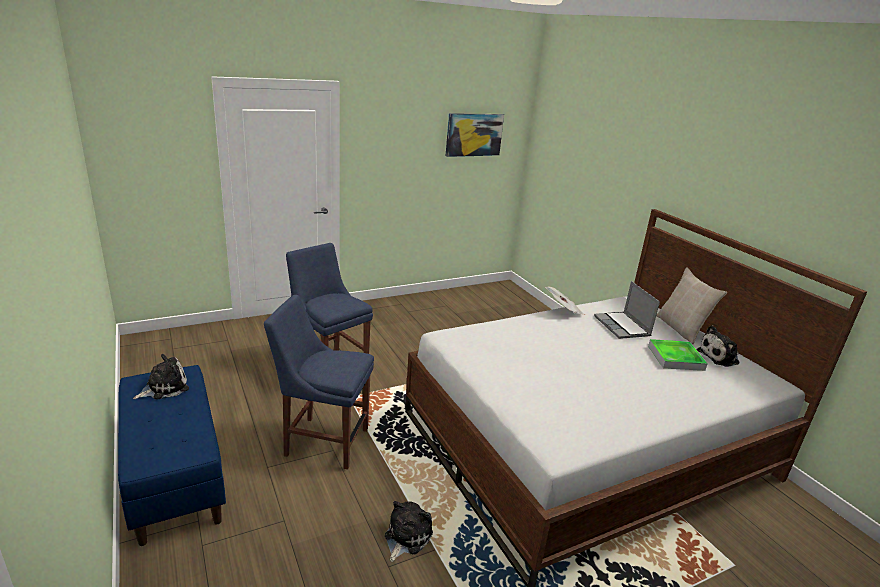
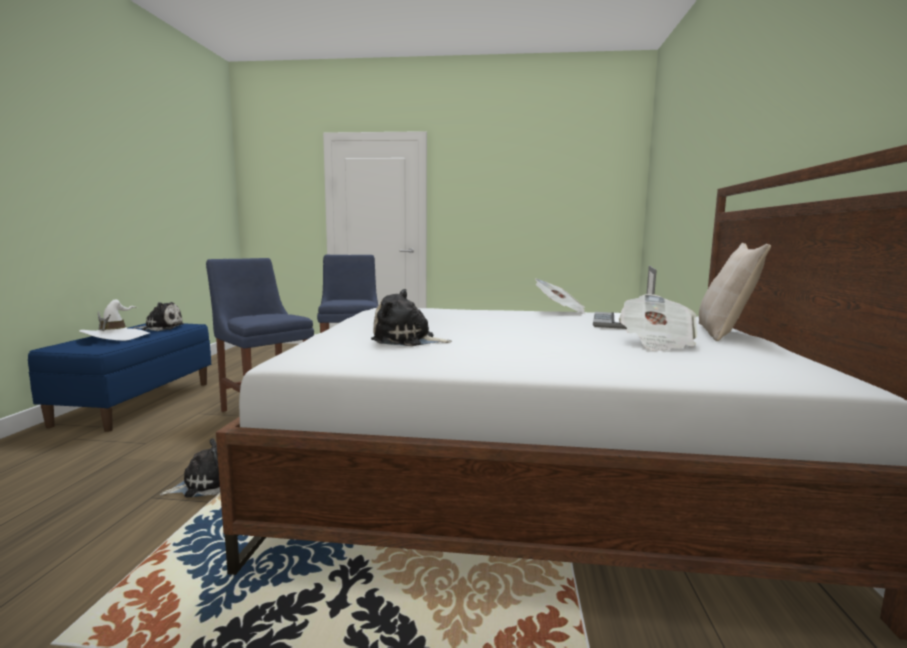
camera: 35 degrees right, 15 degrees down
picture [446,113,504,157] -> none
tray [648,339,708,371] -> newspaper [618,294,698,351]
plush toy [697,325,740,367] -> plush toy moved to [371,289,452,346]
none -> white hat [79,299,150,341]

